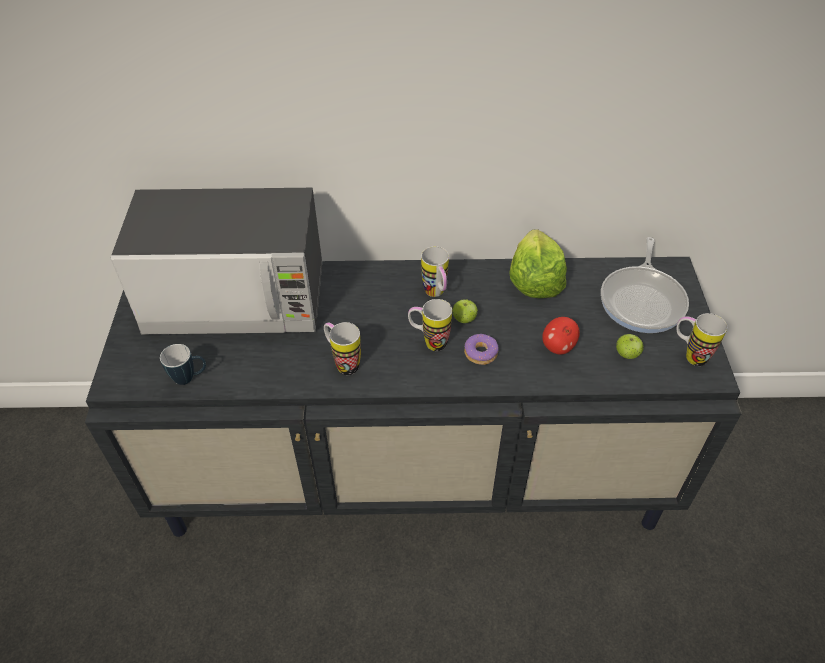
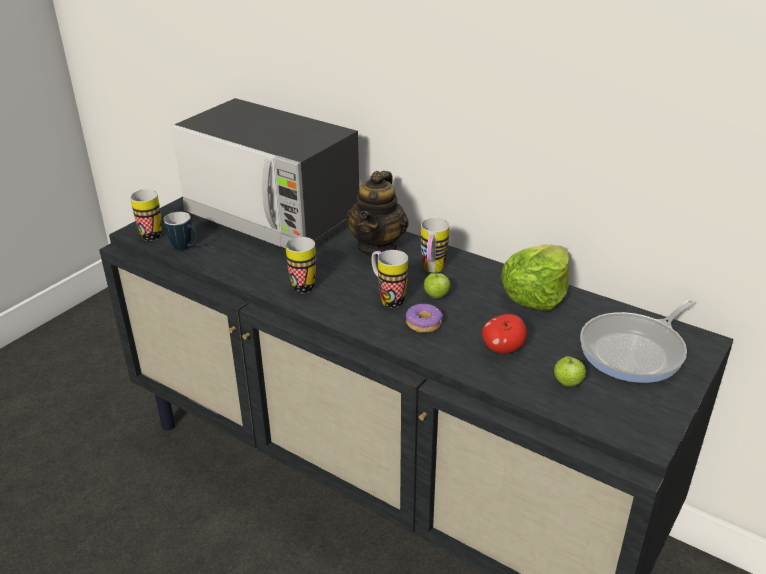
camera: 35 degrees right, 15 degrees down
mug [677,313,727,366] -> mug moved to [130,189,161,241]
none -> teapot [346,171,408,258]

